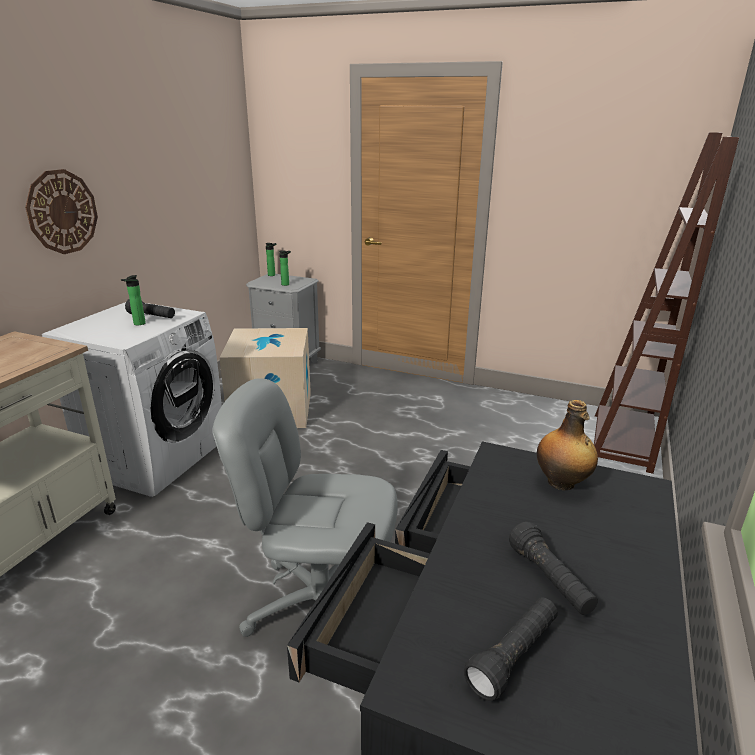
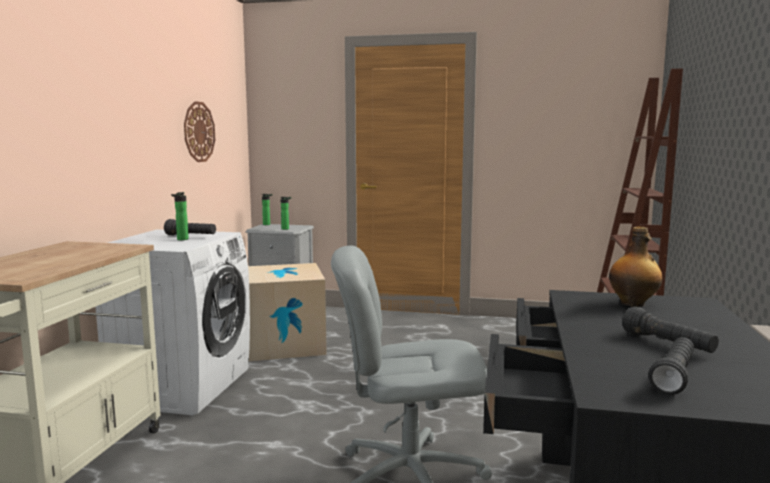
camera: 10 degrees left, 15 degrees down
wall clock [25,169,98,254] -> wall clock moved to [184,101,215,162]

